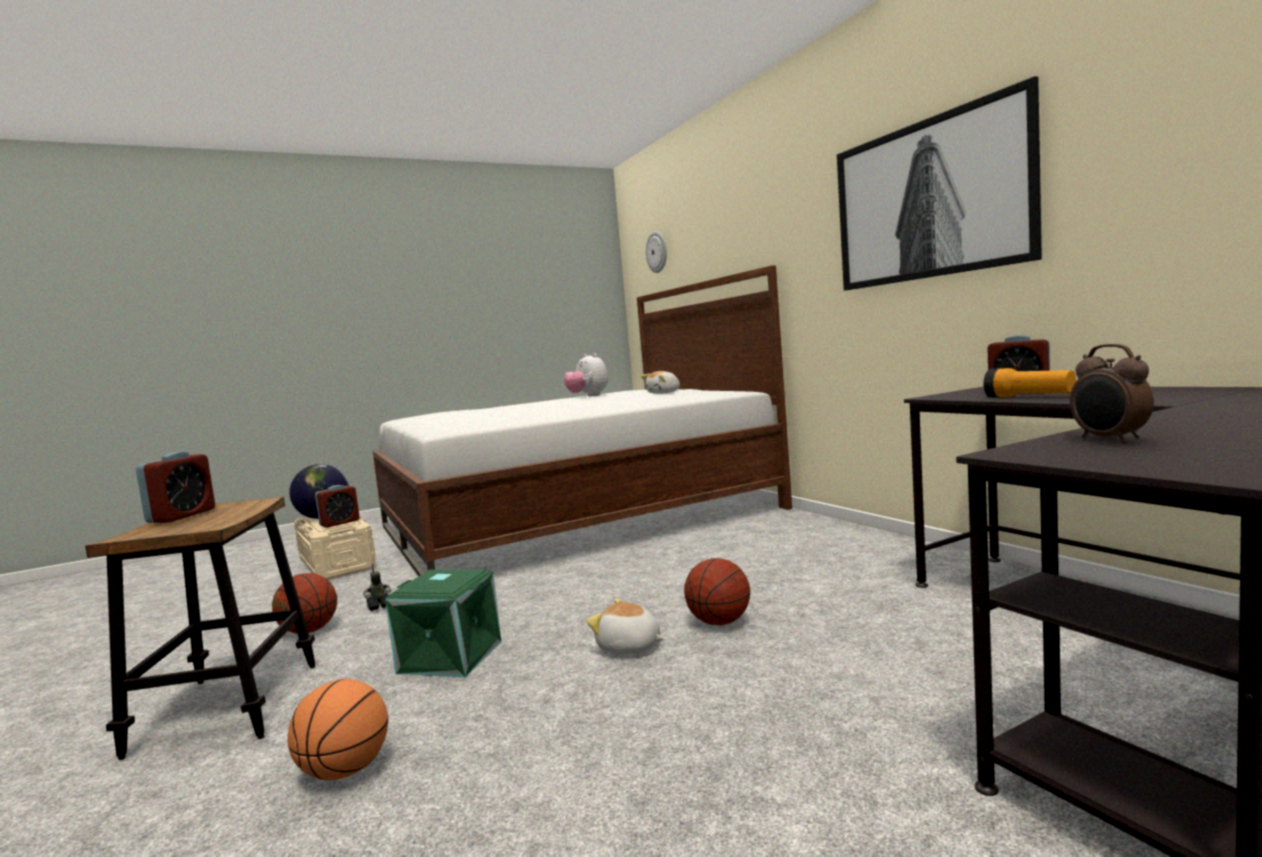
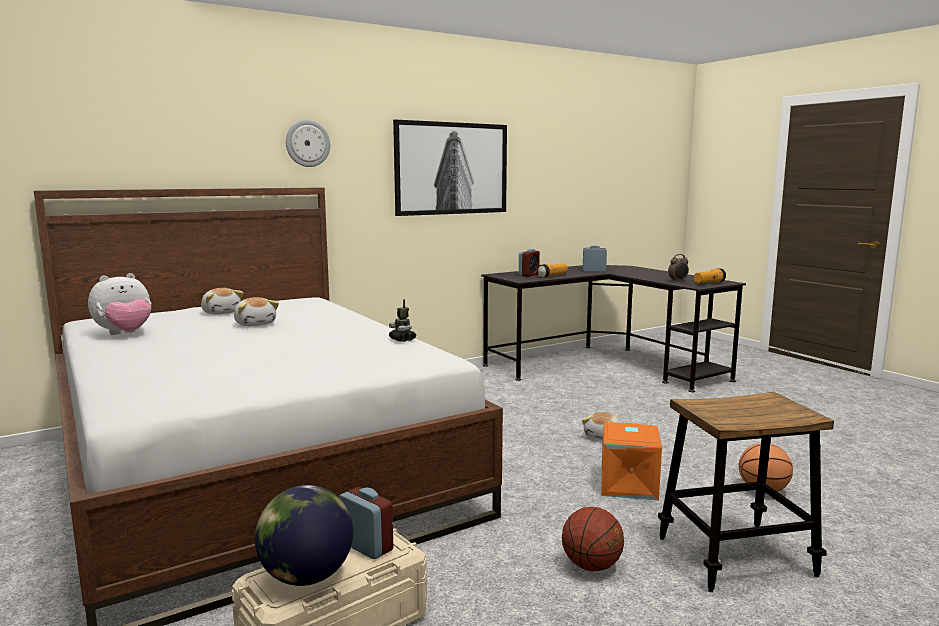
camera: 95 degrees left, 5 degrees up
alarm clock [136,452,215,523] -> alarm clock moved to [583,245,607,272]
toy robot [363,564,391,611] -> toy robot moved to [389,299,416,342]
green storage box [385,570,501,677] -> orange storage box [601,422,662,501]
wall clock [646,231,667,273] -> wall clock moved to [286,120,330,167]
basketball [684,558,750,625] -> none
none -> plush toy [234,297,279,326]
none -> flashlight [694,268,726,283]

